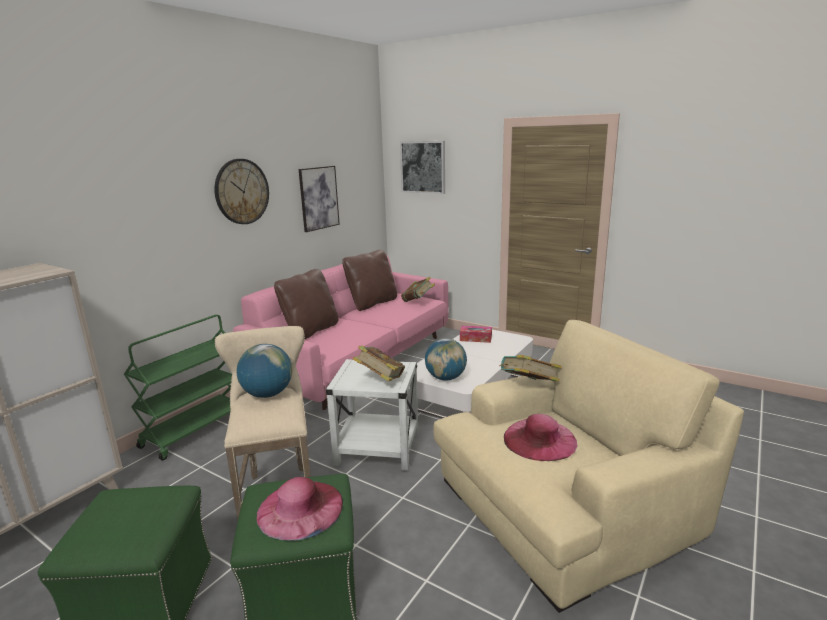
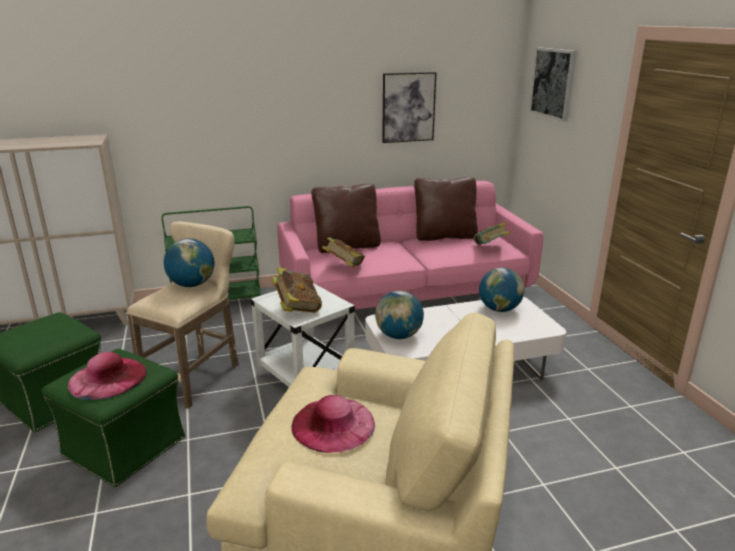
camera: 40 degrees right, 5 degrees up
wall clock [214,159,269,224] -> none
tissue box [460,326,492,343] -> globe [479,268,525,312]
book [499,355,562,382] -> book moved to [322,237,365,267]

